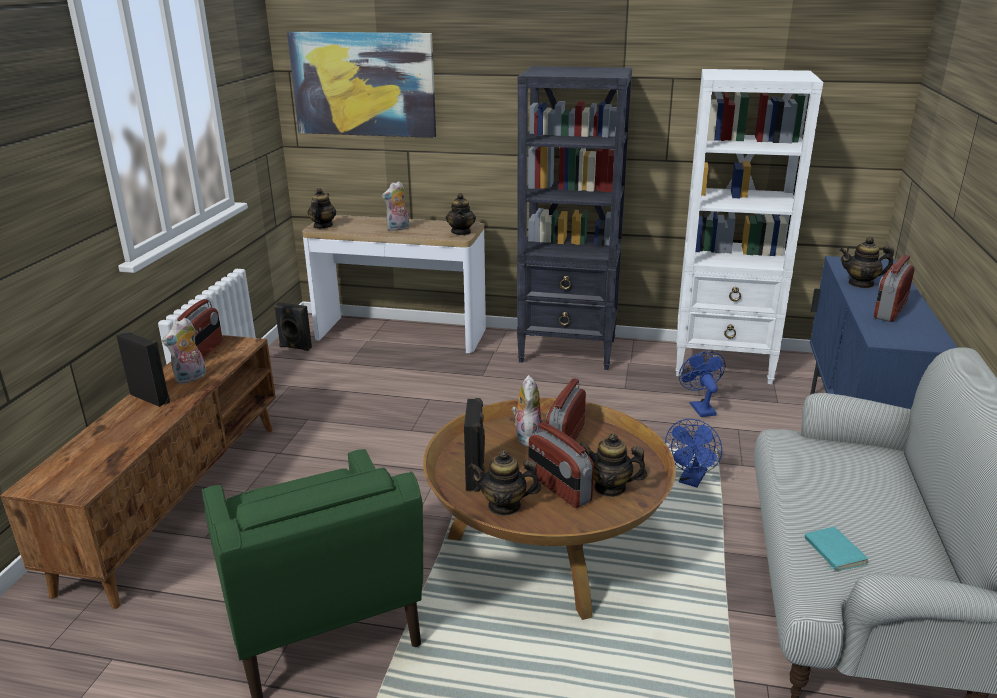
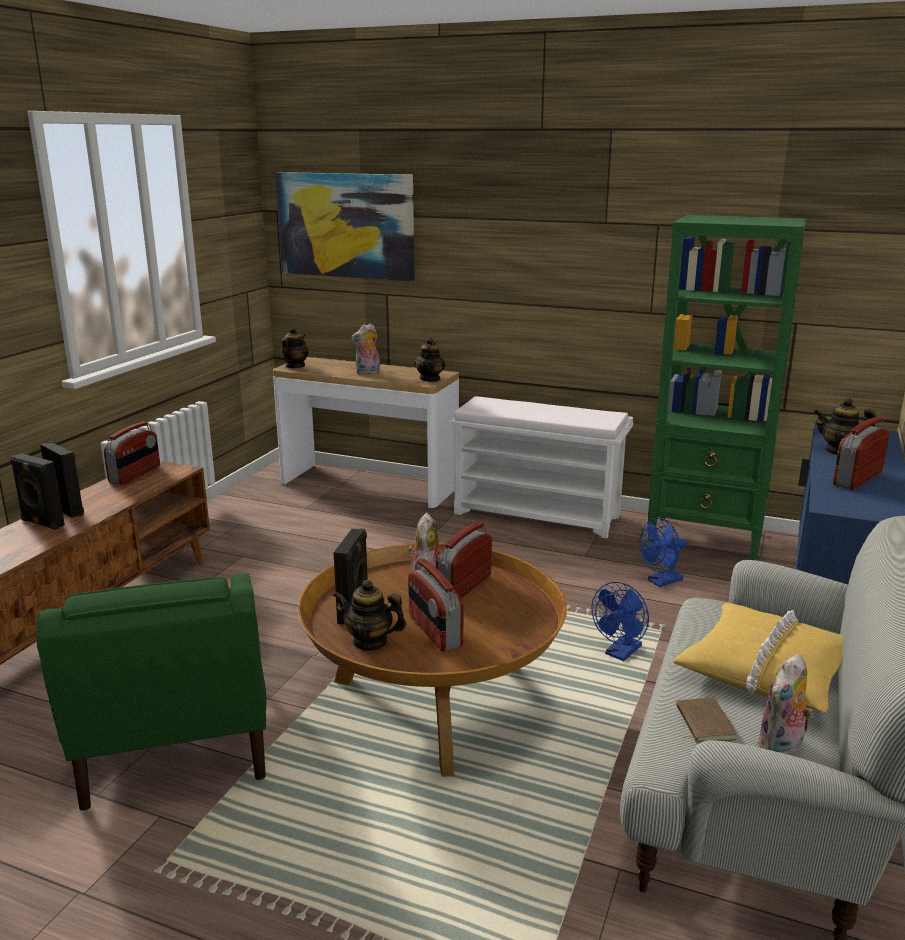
camera: 10 degrees right, 5 degrees down
plush toy [162,318,206,384] -> plush toy moved to [757,654,813,755]
black speaker [274,302,312,351] -> black speaker moved to [10,453,65,530]
black bookcase [517,66,632,370] -> white bench [449,396,633,538]
teapot [580,433,647,497] -> none
white bookcase [676,69,823,384] -> green bookcase [647,215,806,560]
blue fan [679,351,726,417] -> blue fan turned 120 degrees counterclockwise [639,517,687,587]
turquoise book [805,527,868,571] -> brown book [676,697,737,743]
none -> yellow pillow [673,603,843,713]

